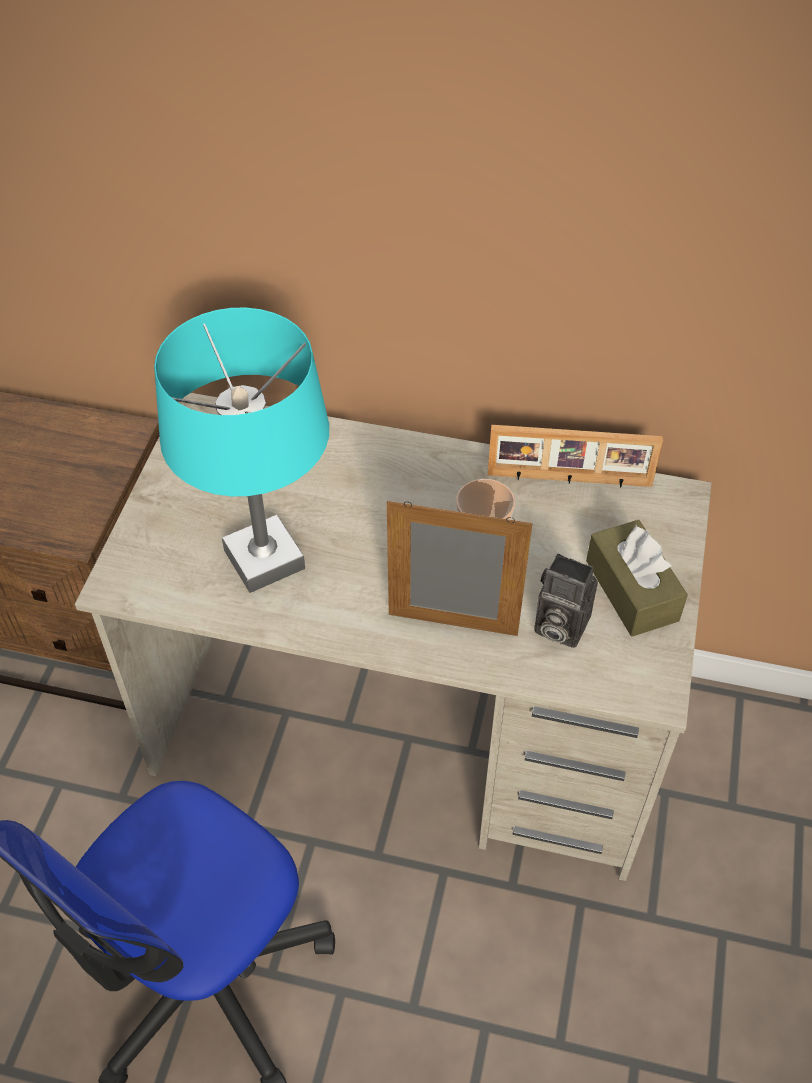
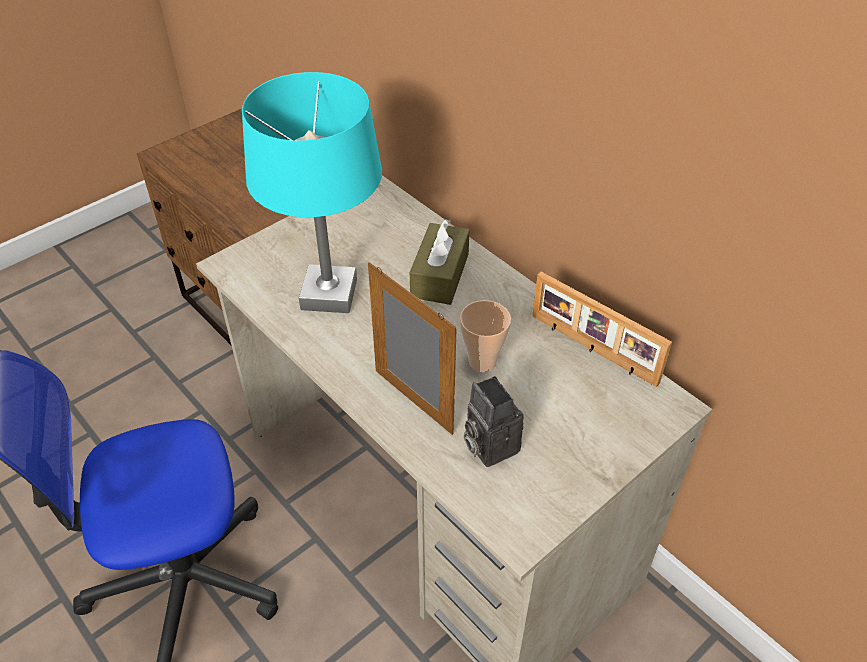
camera: 35 degrees right, 5 degrees down
brown tissue box [586,520,688,637] -> brown tissue box moved to [410,219,470,305]

